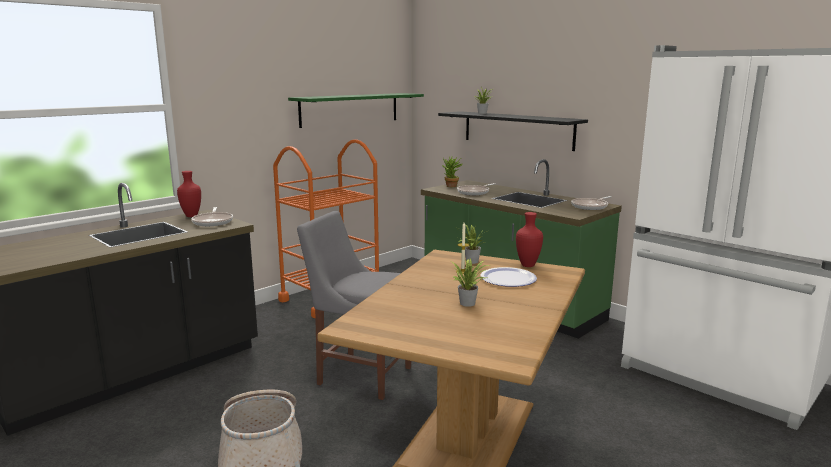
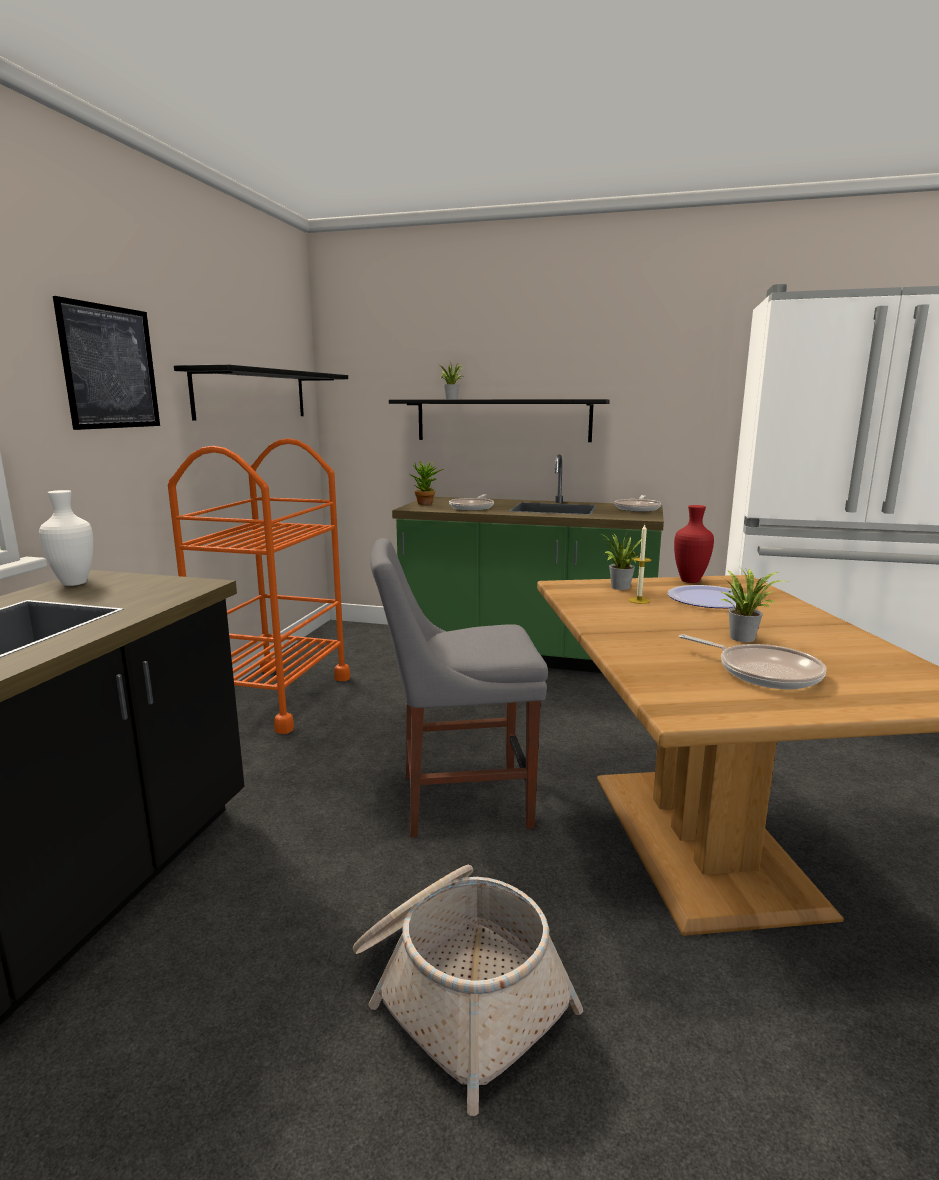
camera: 30 degrees left, 0 degrees up
red vase [177,171,201,217] -> white vase [39,490,93,586]
frying pan [191,207,233,226] -> frying pan moved to [679,634,827,689]
green shelf [288,93,424,128] -> black shelf [174,364,348,421]
none -> picture [53,296,160,430]

